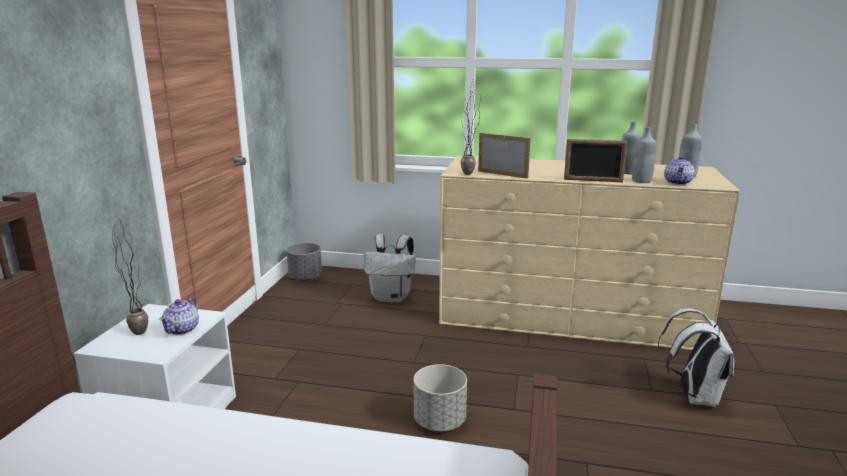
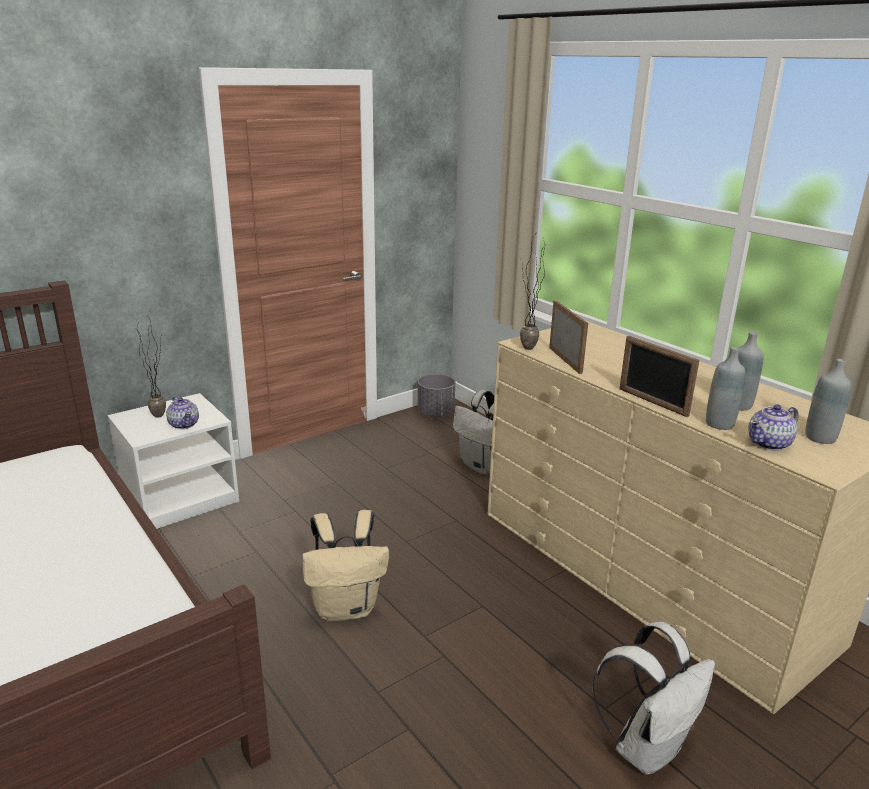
camera: 40 degrees right, 5 degrees up
teapot [159,297,199,335] -> teapot turned 90 degrees counterclockwise [166,396,199,429]
grey planter [414,364,467,431] -> beige backpack [302,510,389,621]

